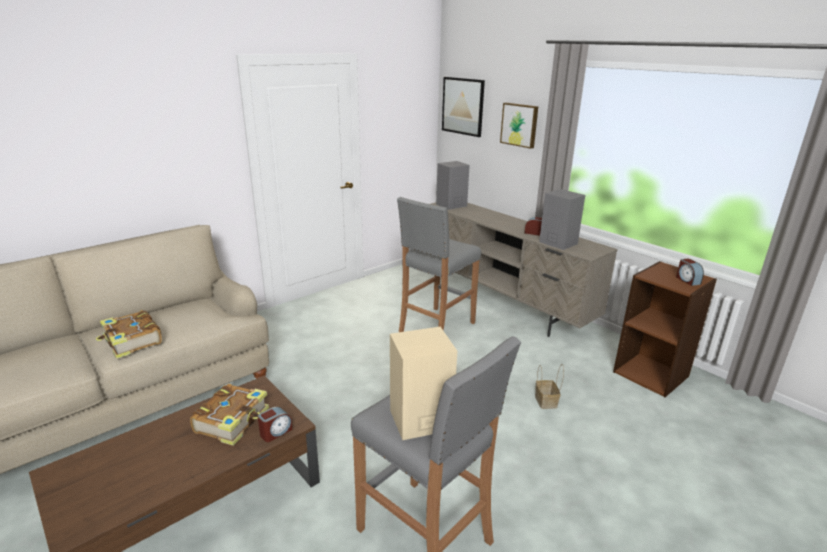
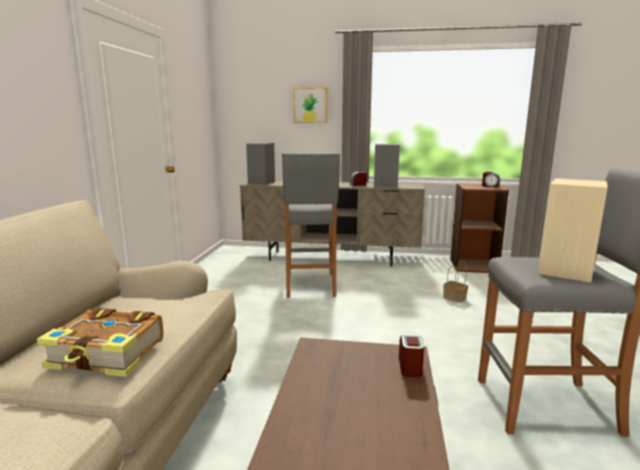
camera: 40 degrees left, 10 degrees down
book [190,384,269,446] -> none
picture [442,77,485,137] -> none

